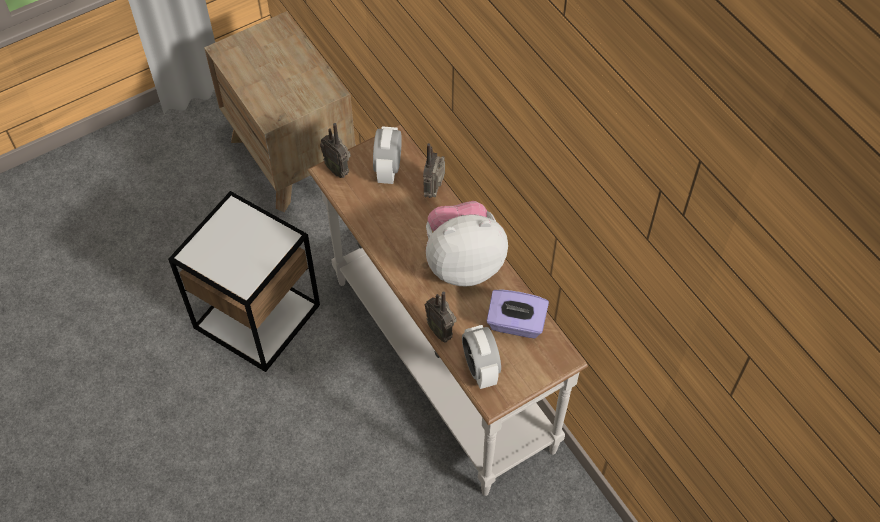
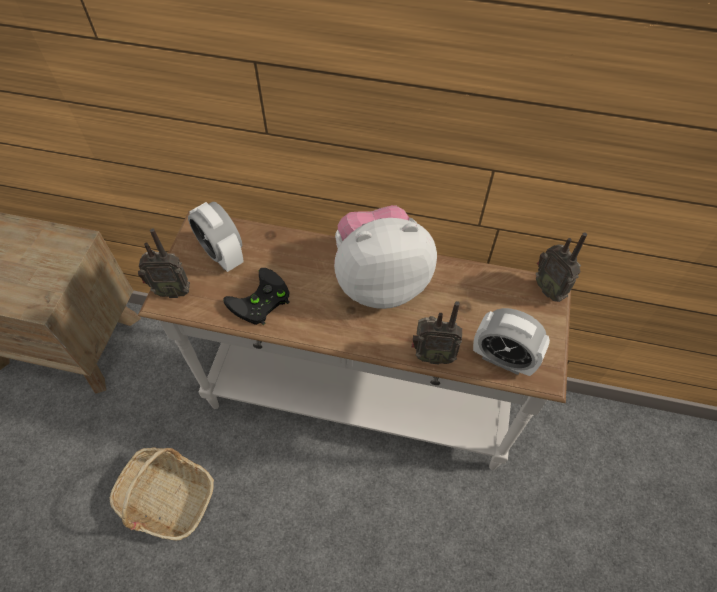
camera: 45 degrees left, 0 degrees up
side table [168,191,320,372] -> basket [110,447,214,540]
radio [423,143,445,198] -> radio moved to [536,232,587,302]
plush toy [426,201,508,286] -> plush toy turned 45 degrees clockwise [334,205,437,309]
purple tissue box [487,290,549,338] -> none
none -> black game controller [223,268,290,325]

